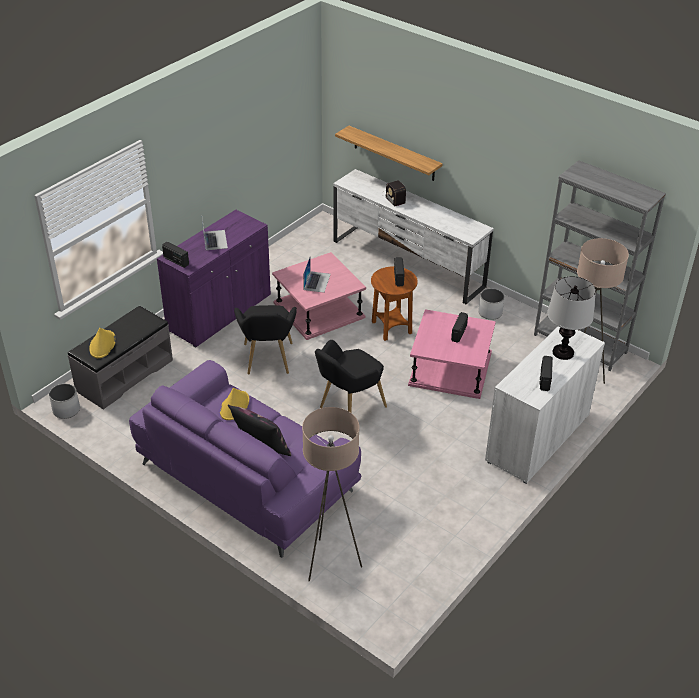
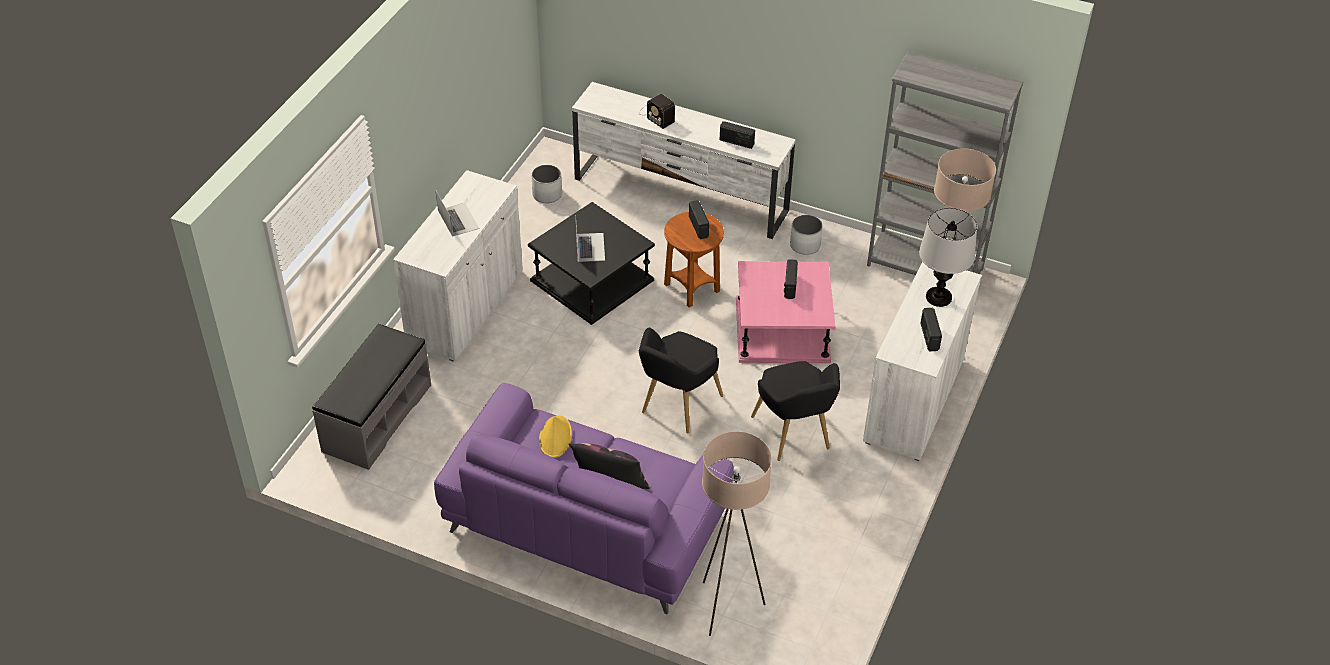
camera: 15 degrees left, 5 degrees up
white planter [49,384,80,419] -> white planter moved to [532,165,562,203]
yellow hat [89,328,116,358] -> none
purple cabinet [157,210,271,347] -> white cabinet [393,170,523,362]
radio [162,242,189,268] -> radio moved to [720,121,755,149]
black armchair [234,305,297,375] -> black armchair moved to [751,361,840,461]
pink side table [272,252,366,340] -> black side table [528,202,655,325]
shelf [335,126,443,181] -> none

